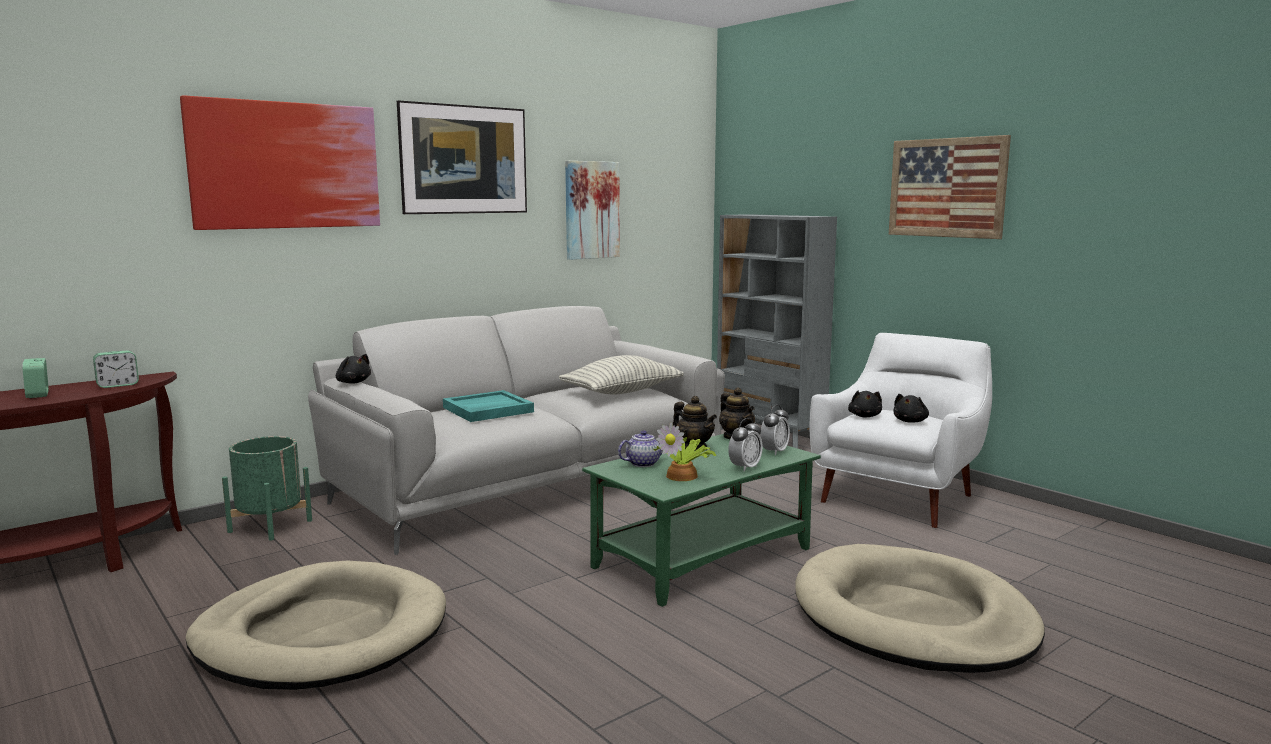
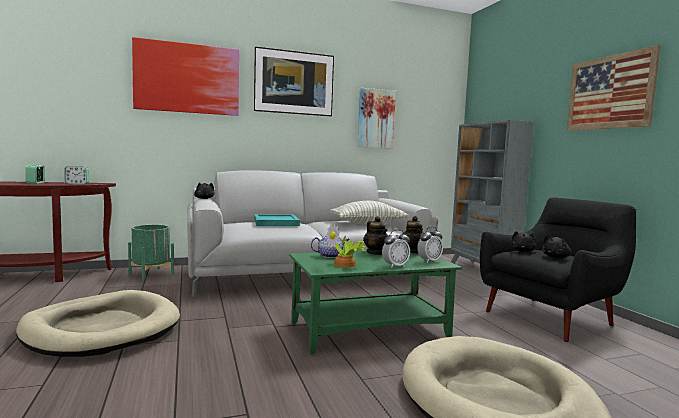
camera: 20 degrees right, 5 degrees down
white armchair [809,333,992,529] -> black armchair [480,197,636,342]

